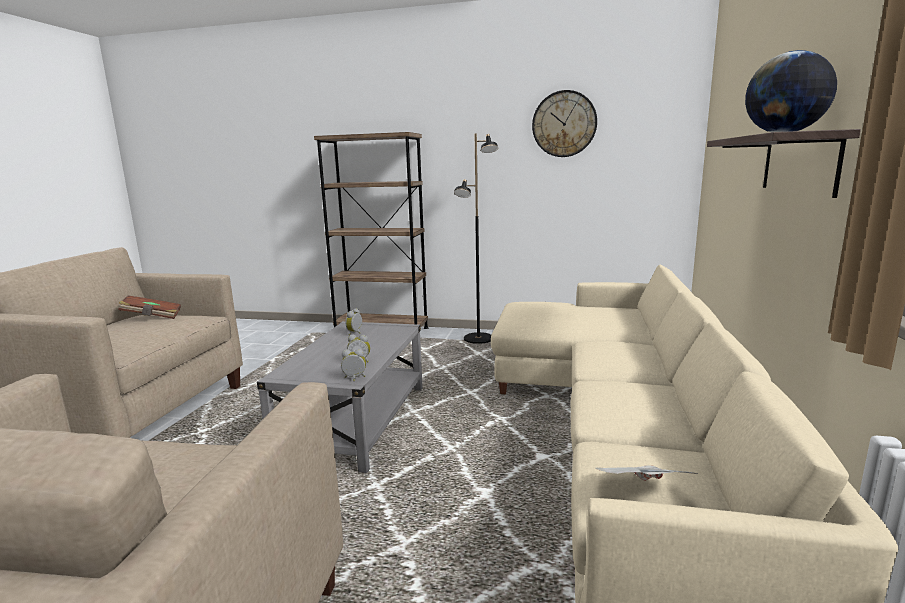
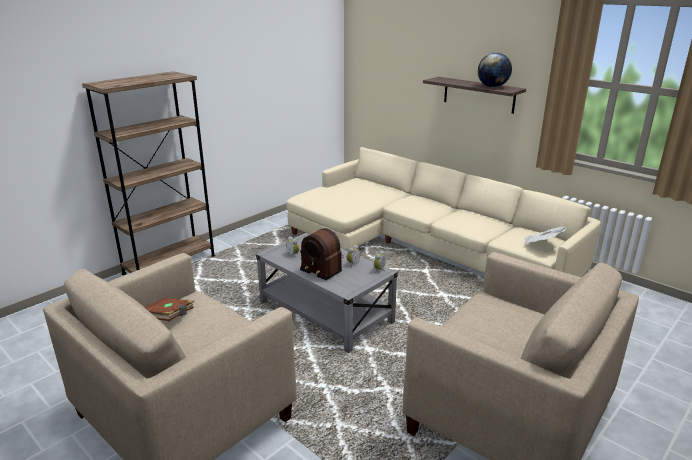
camera: 60 degrees left, 10 degrees up
black floor lamp [454,134,498,344] -> none
wall clock [532,90,597,157] -> none
none -> radio [300,228,344,281]

